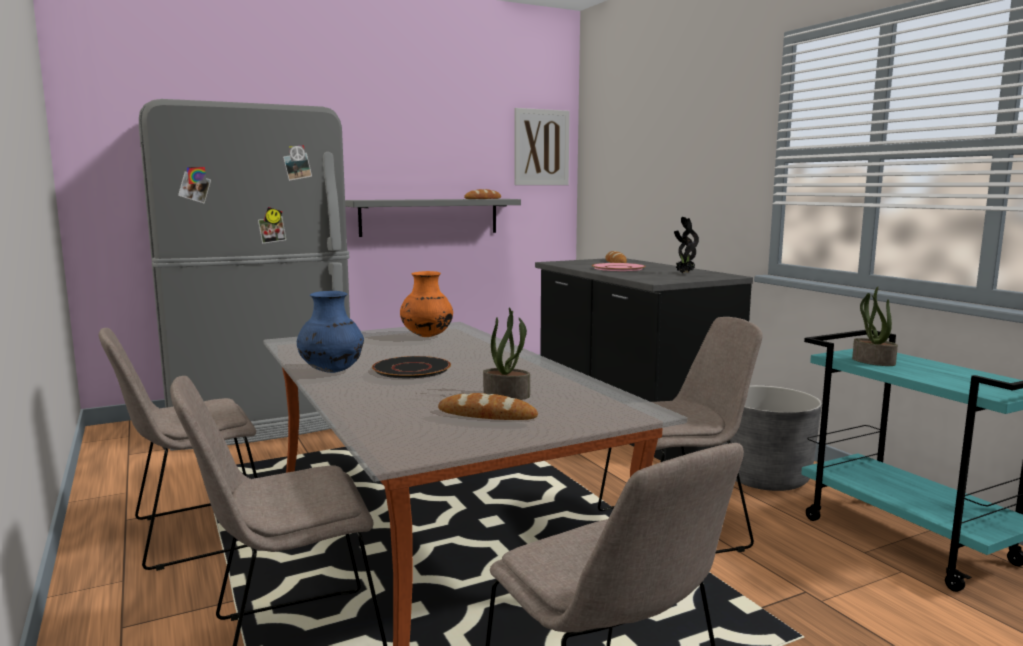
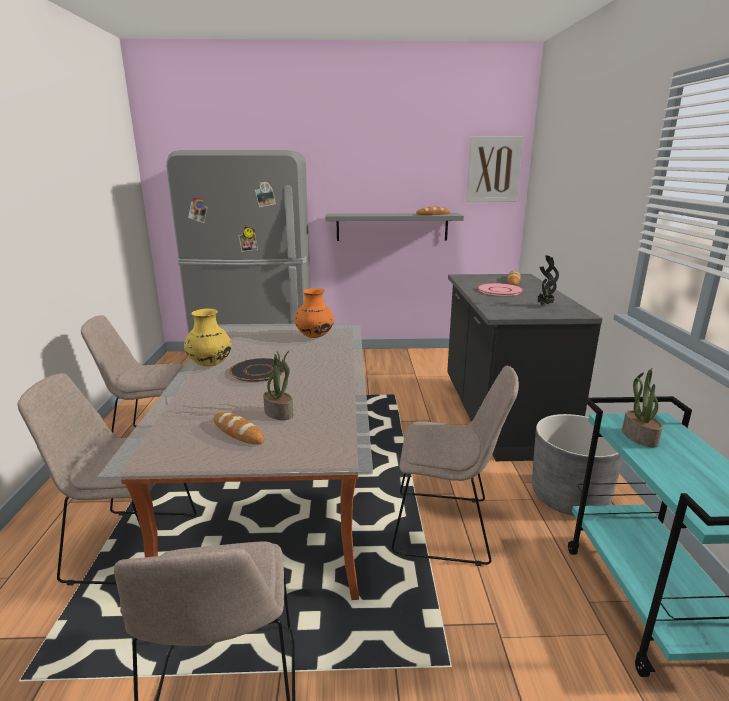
camera: 25 degrees right, 10 degrees up
blue vase [297,291,364,373] -> yellow vase [184,308,232,367]

